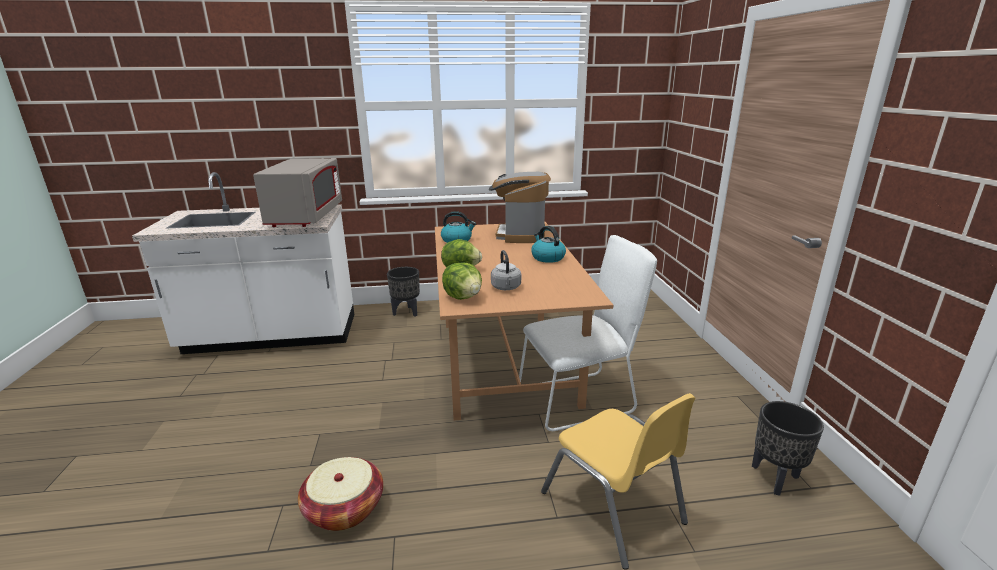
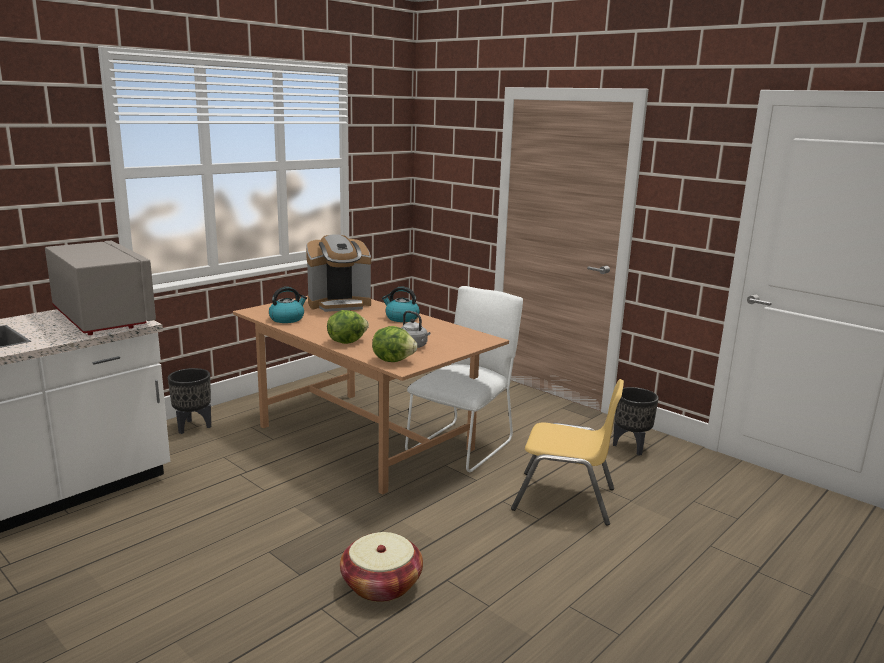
camera: 40 degrees left, 5 degrees down
coffee machine [489,172,551,243] -> coffee machine turned 75 degrees counterclockwise [306,234,371,312]

